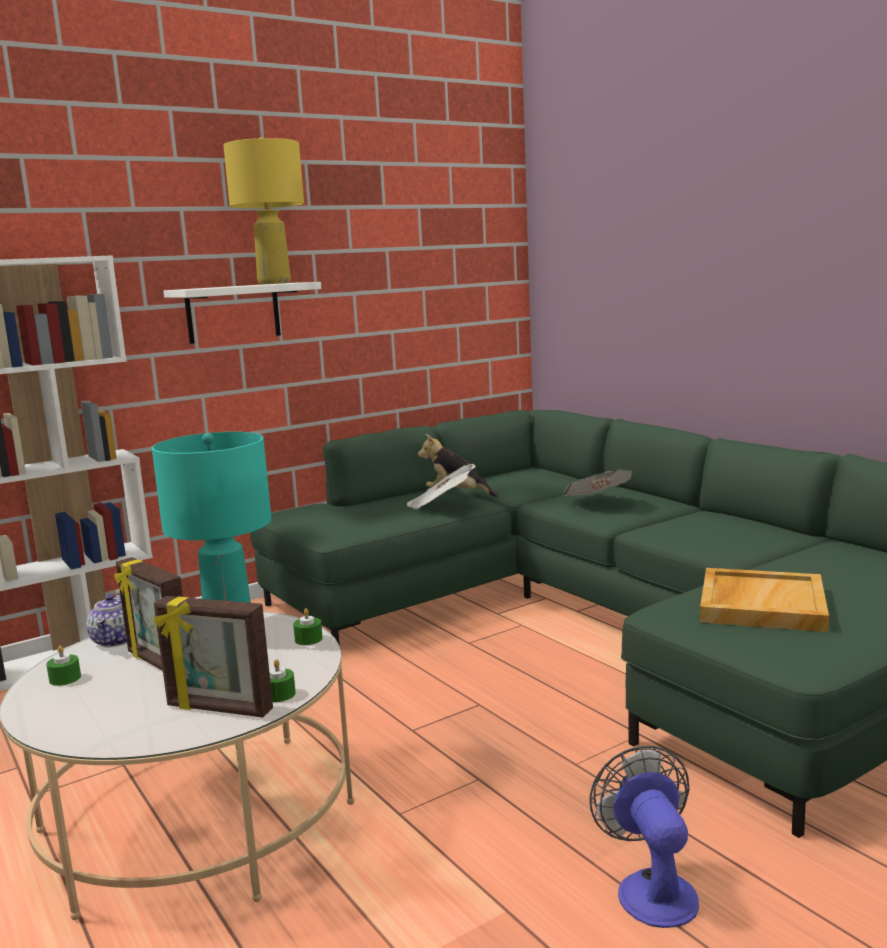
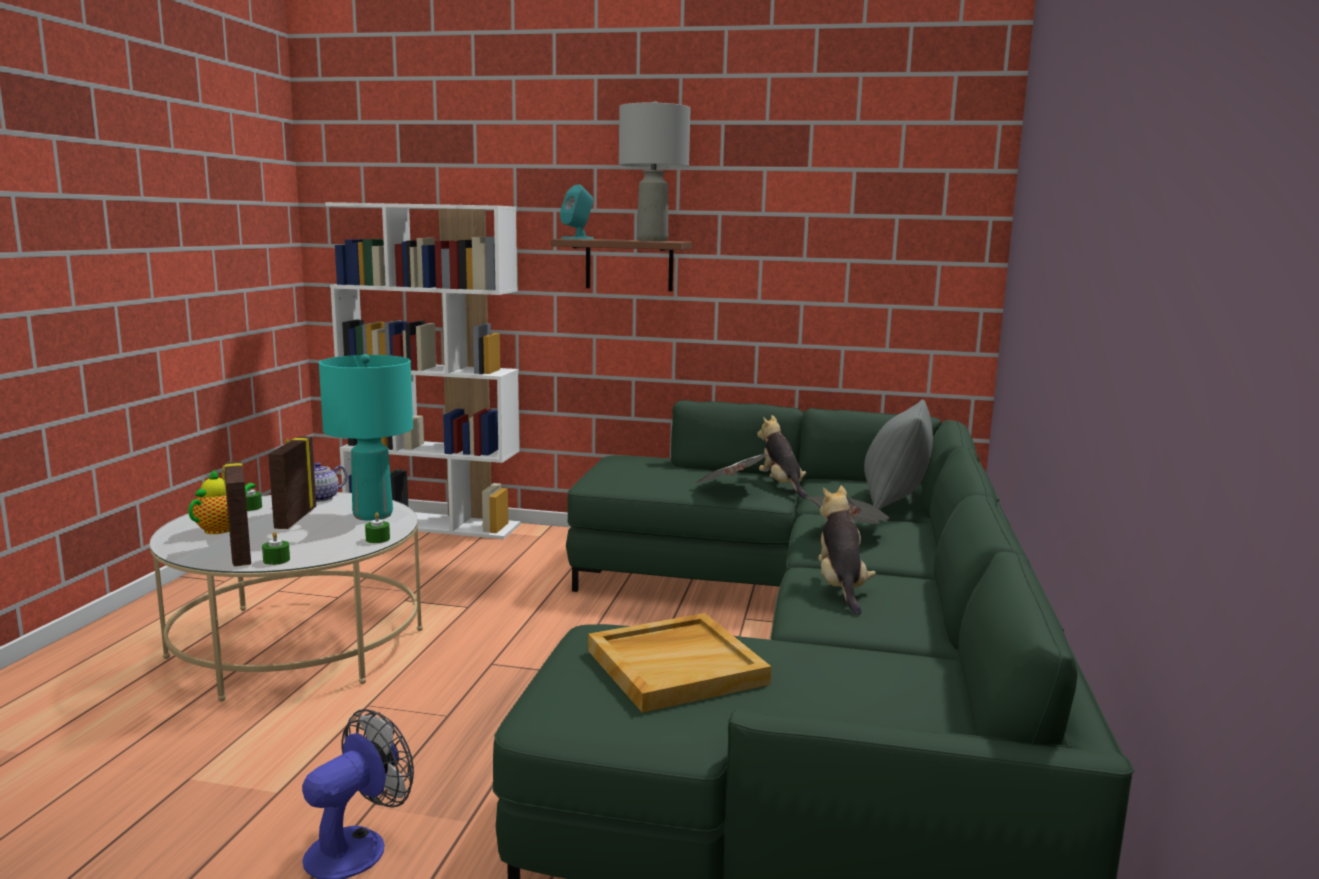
camera: 45 degrees right, 0 degrees up
white shelf [163,282,321,344] -> brown shelf [550,239,692,291]
yellow table lamp [223,137,304,285] -> grey table lamp [619,101,691,241]
none -> teapot [188,469,256,534]
none -> turquoise speaker [560,185,594,239]
none -> plush toy [818,485,876,615]
none -> grey pillow [864,399,933,510]

